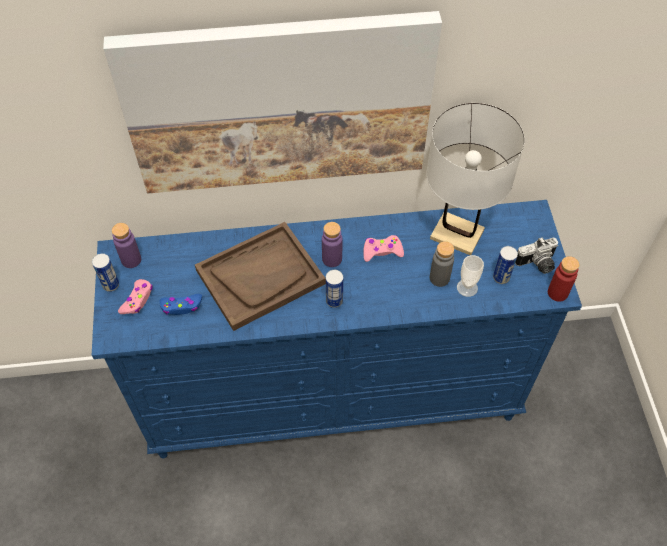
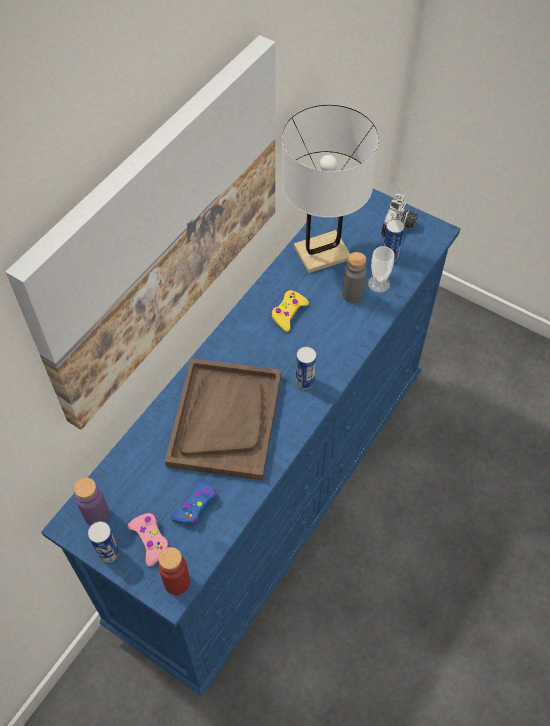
camera: 50 degrees left, 0 degrees up
purple bottle [322,222,343,267] -> none
pink game controller [363,235,404,262] -> yellow game controller [271,290,309,332]
red bottle [548,256,579,302] -> red bottle moved to [159,547,190,595]

